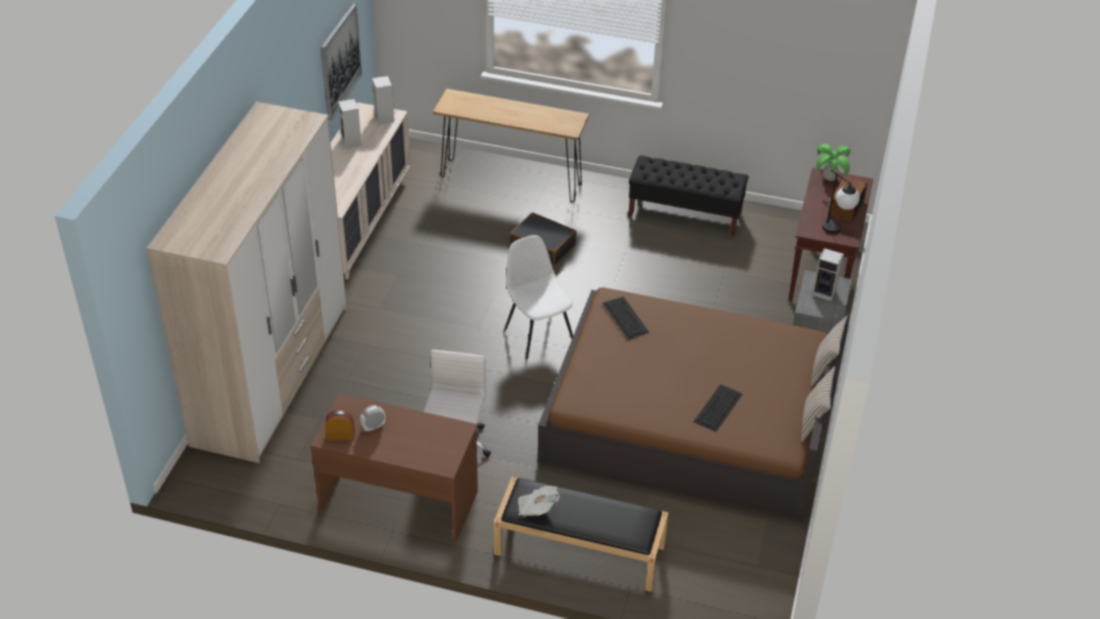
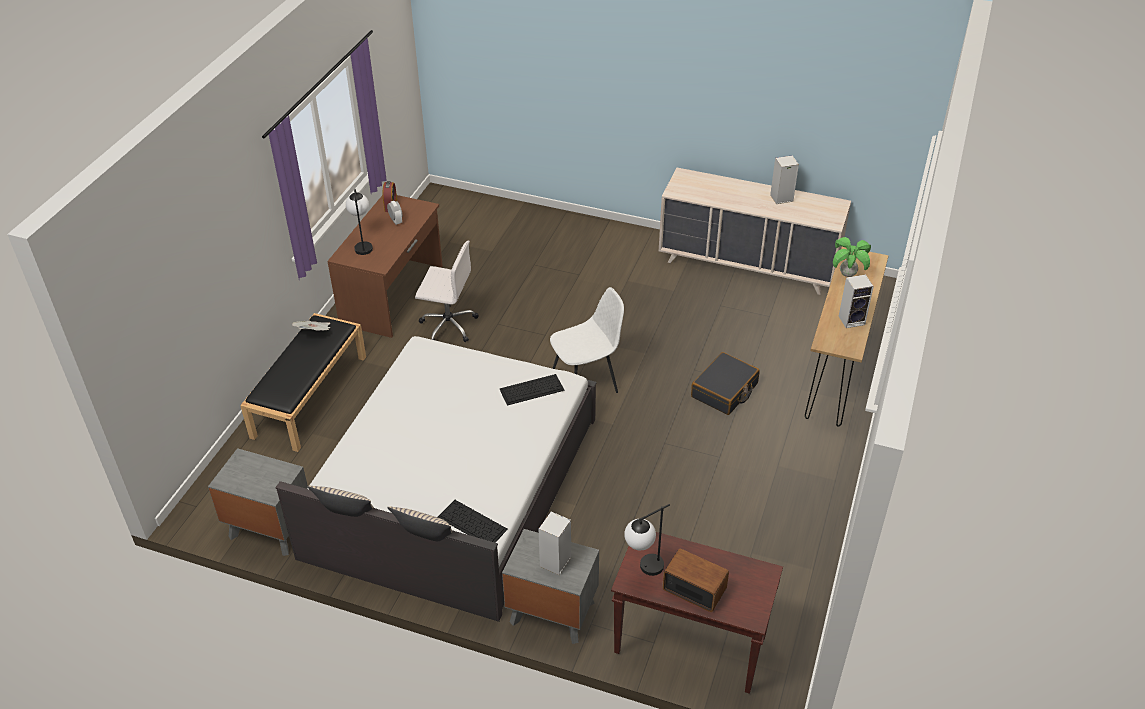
camera: 95 degrees right, 0 degrees up
wardrobe [146,102,347,463] -> none
picture [321,3,362,120] -> none
speaker [372,76,394,124] -> speaker moved to [839,274,874,328]
brown bed [538,287,847,522] -> white bed [275,336,597,622]
black bench [628,155,749,237] -> none
keyboard [693,384,743,432] -> keyboard moved to [438,500,508,543]
potted plant [816,144,850,181] -> potted plant moved to [833,237,871,277]
none -> grey nightstand [208,448,308,556]
none -> table lamp [346,189,373,255]

